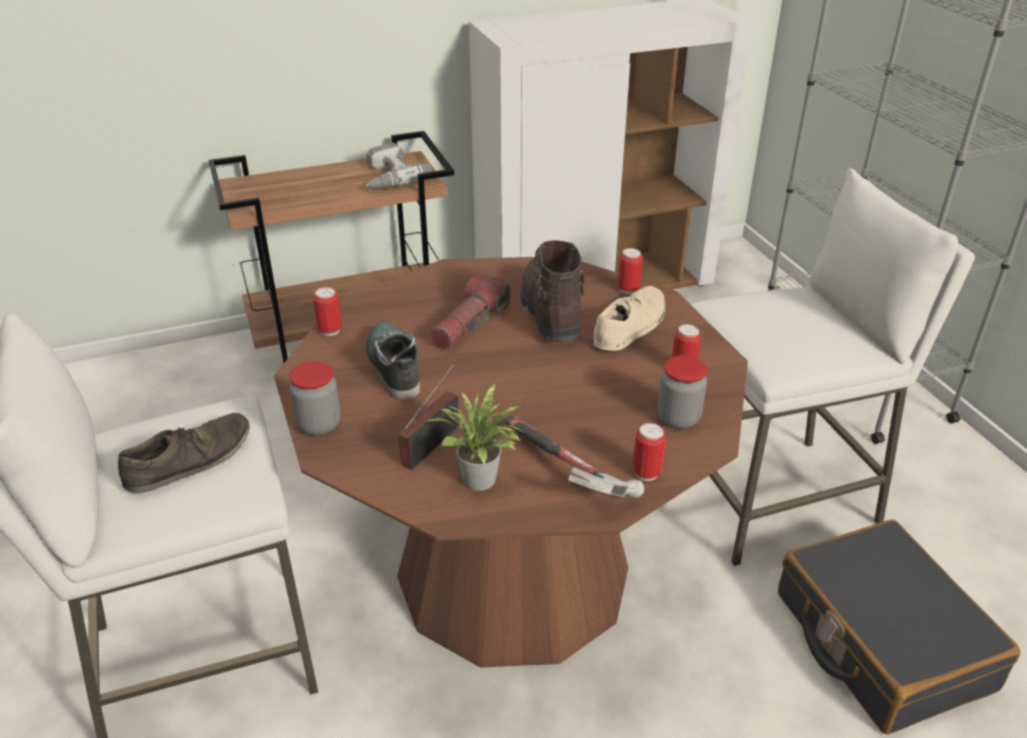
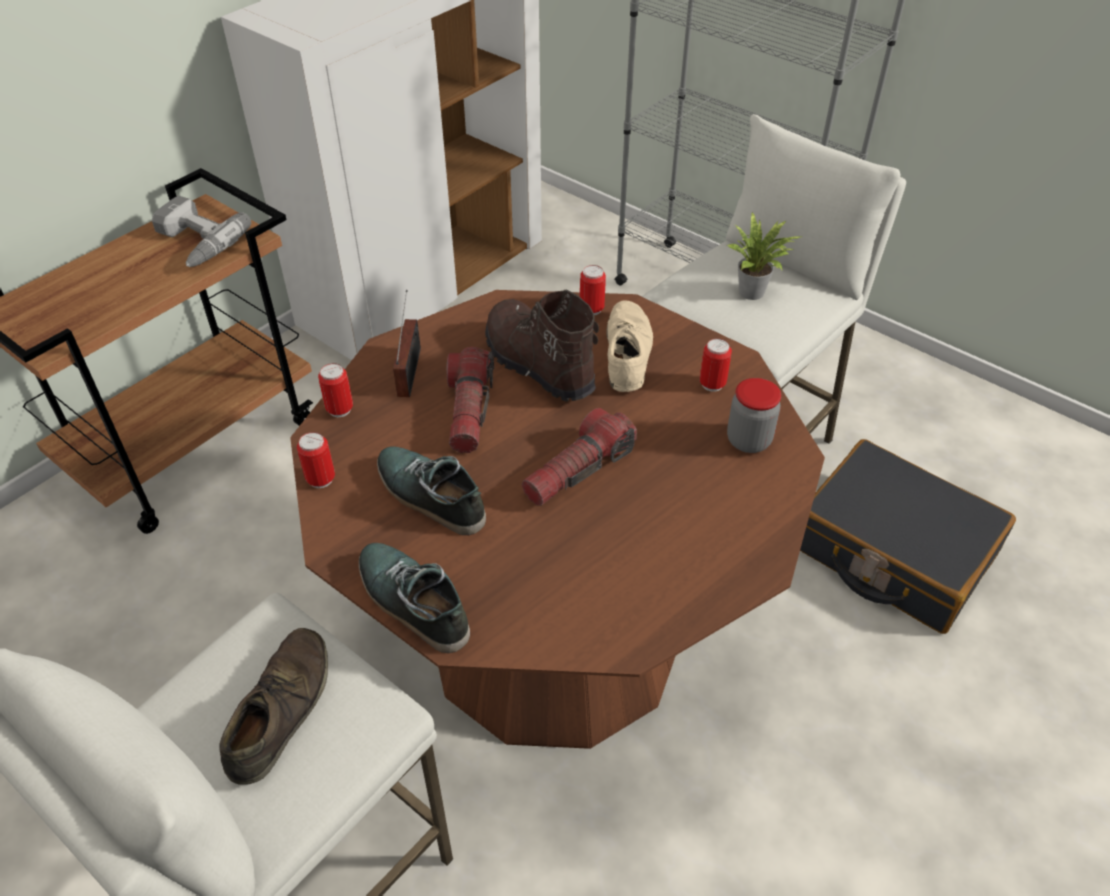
camera: 30 degrees left, 10 degrees up
jar [289,361,341,435] -> shoe [359,543,470,653]
radio [398,362,459,470] -> radio moved to [393,290,421,397]
potted plant [425,384,526,491] -> potted plant moved to [727,211,800,300]
hammer [505,416,644,498] -> none
can [632,423,666,481] -> can moved to [318,363,353,417]
none -> flashlight [522,408,637,506]

